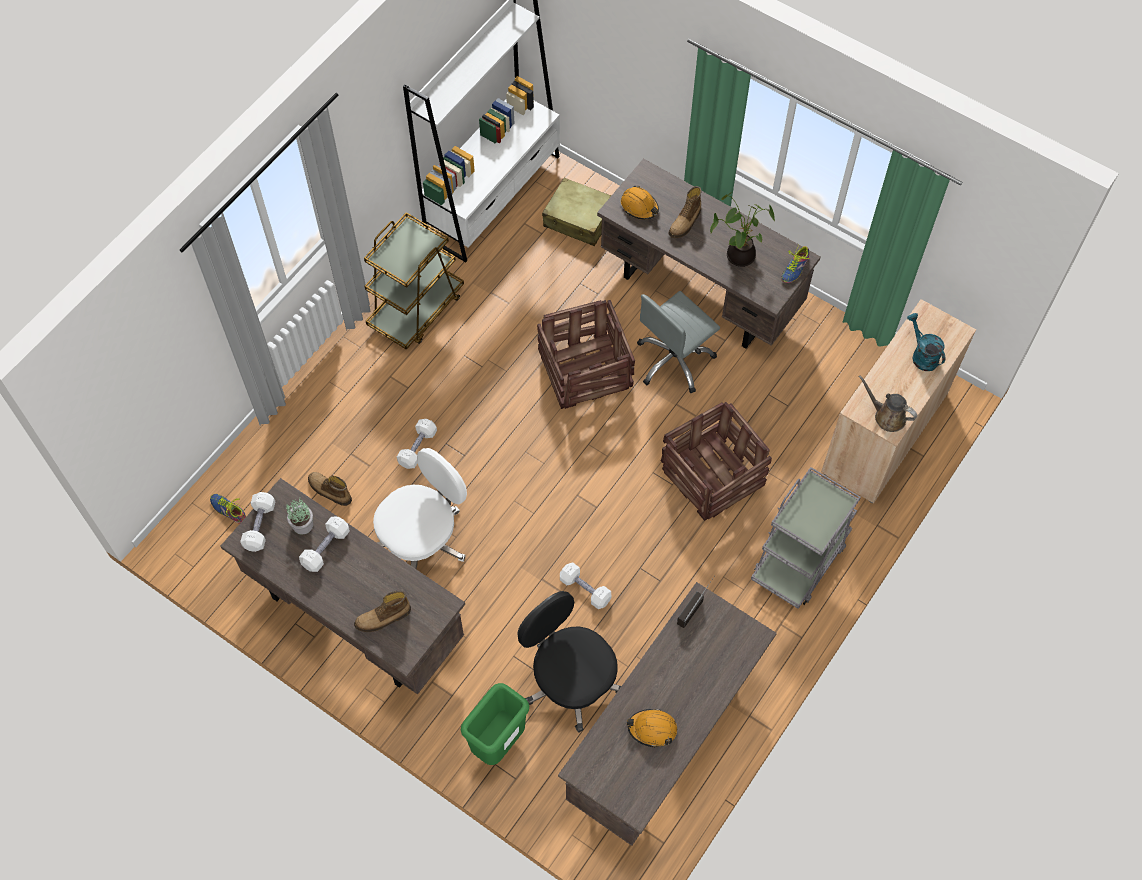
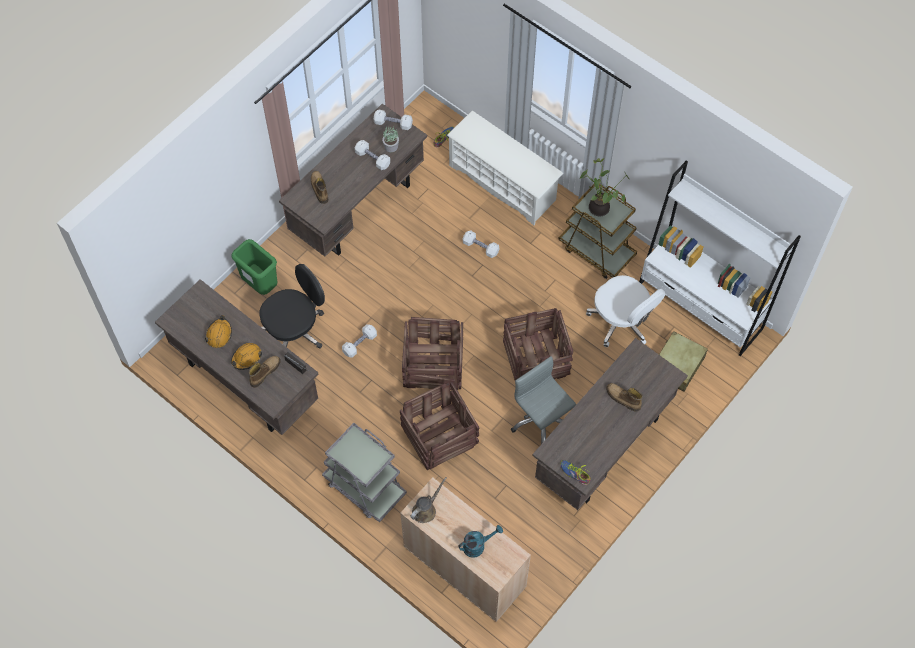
camera: 95 degrees right, 0 degrees up
boot [308,472,352,506] -> boot moved to [249,356,281,388]
white office chair [373,448,467,570] -> white office chair moved to [586,275,665,347]
orange hard hat [621,186,659,220] -> orange hard hat moved to [231,343,262,370]
potted plant [710,192,775,267] -> potted plant moved to [580,158,629,216]
none -> crate [402,317,463,390]
none -> white shoe rack [447,111,563,225]

